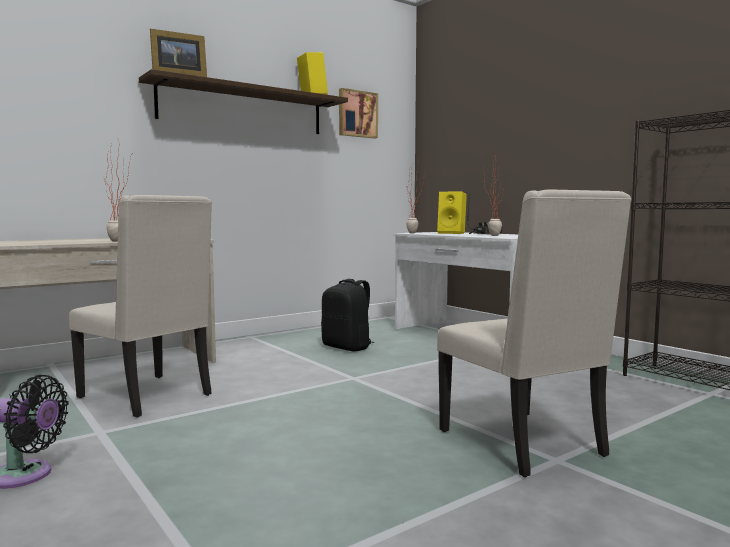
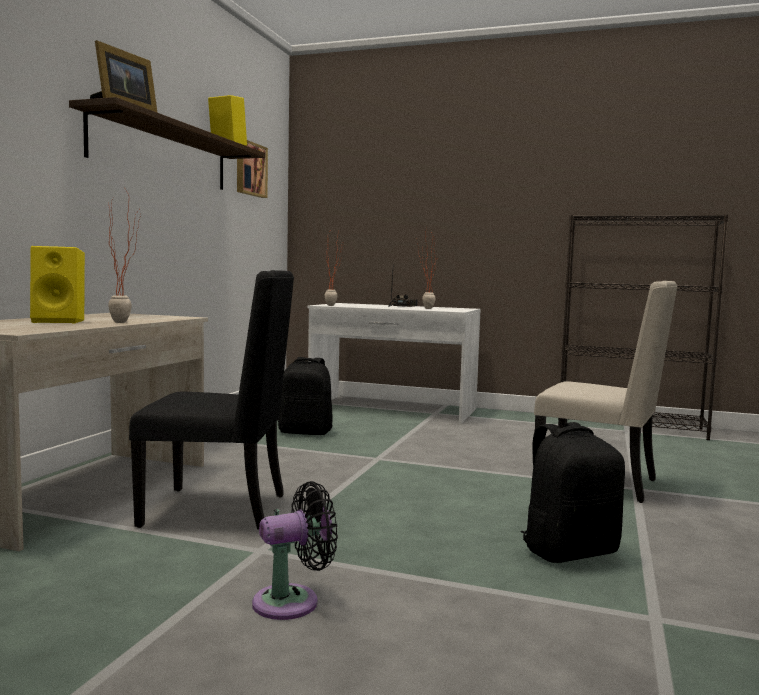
camera: 35 degrees left, 0 degrees up
beige chair [69,195,212,418] -> black chair [129,270,294,529]
yellow speaker [437,191,467,234] -> yellow speaker moved to [30,246,85,323]
none -> black backpack [520,422,625,563]

